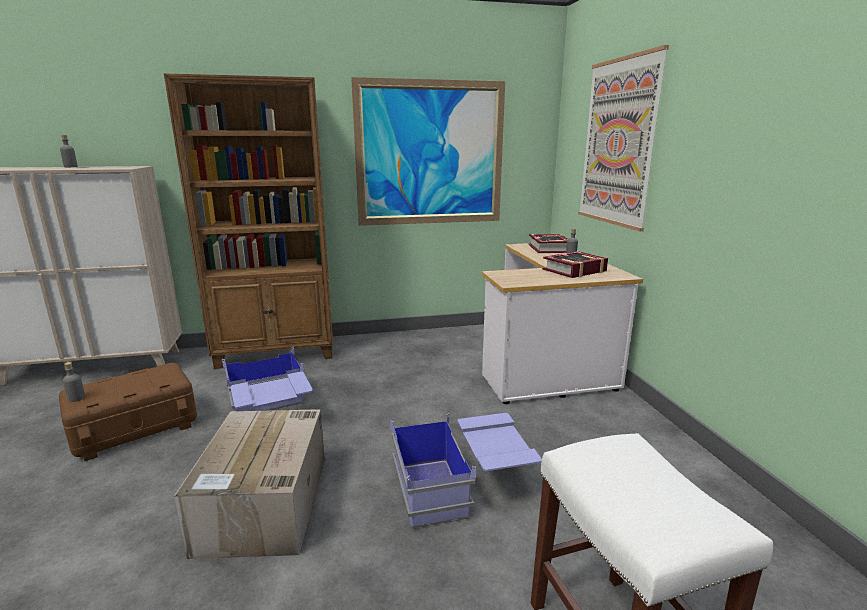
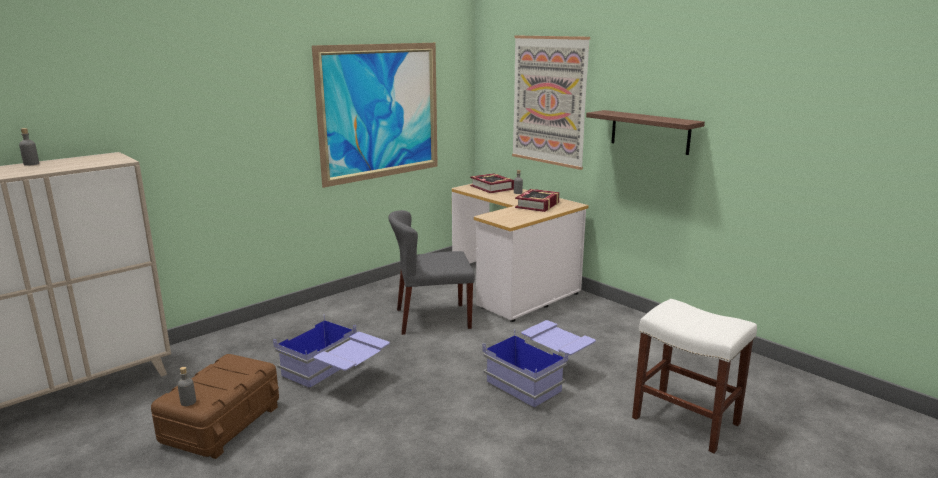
camera: 30 degrees left, 0 degrees up
brown bookcase [164,73,333,369] -> none
cardboard box [174,409,325,559] -> none
none -> grey chair [388,210,475,335]
none -> shelf [586,110,705,155]

